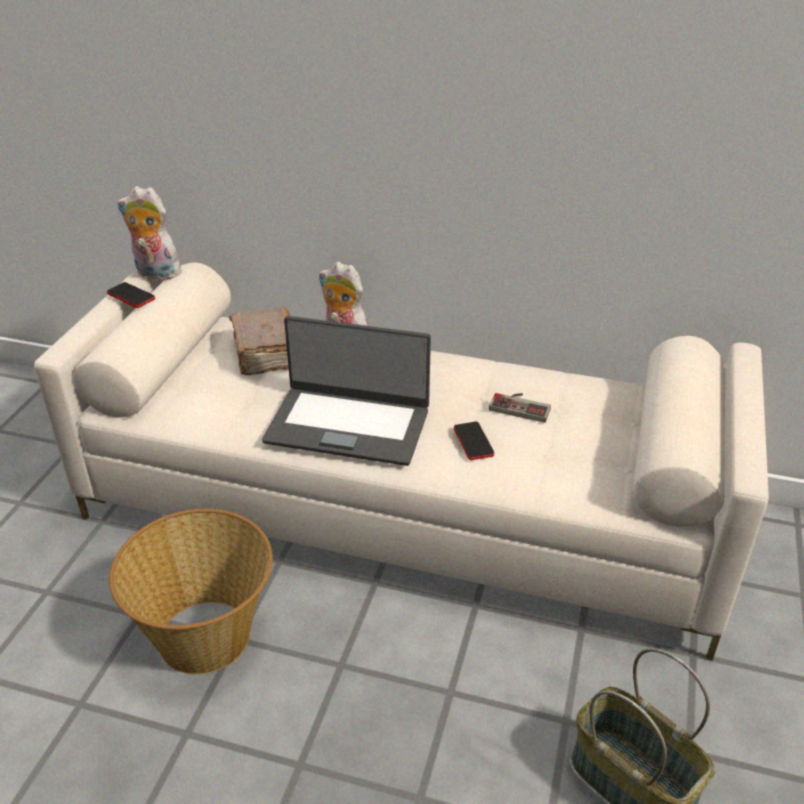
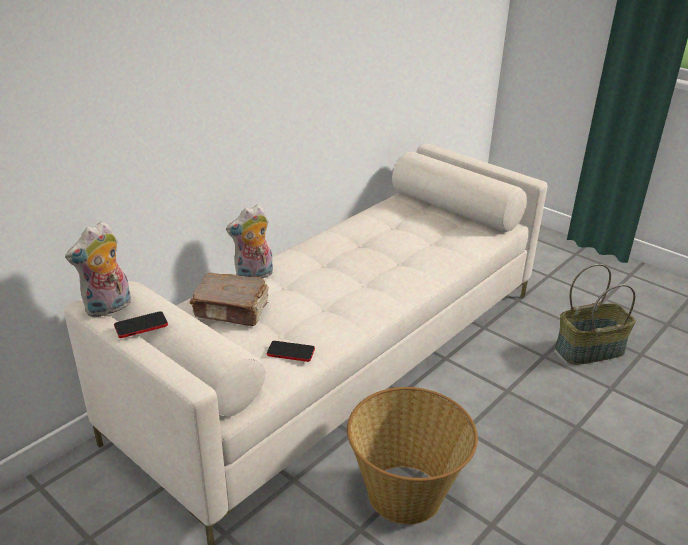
camera: 65 degrees left, 5 degrees down
laptop [262,316,431,466] -> none
phone [454,422,494,460] -> phone moved to [267,341,315,362]
game controller [489,393,551,423] -> none

